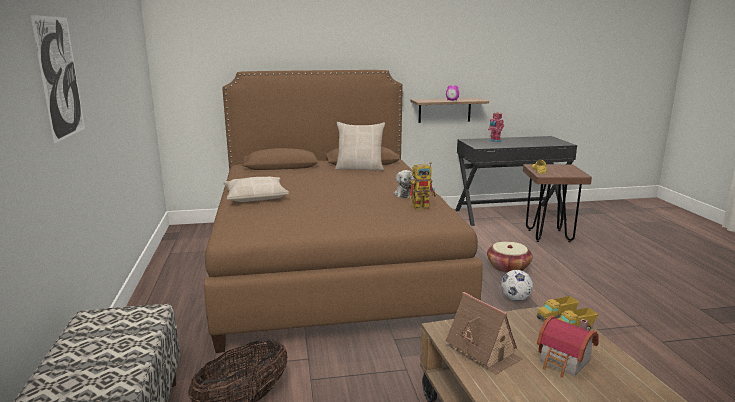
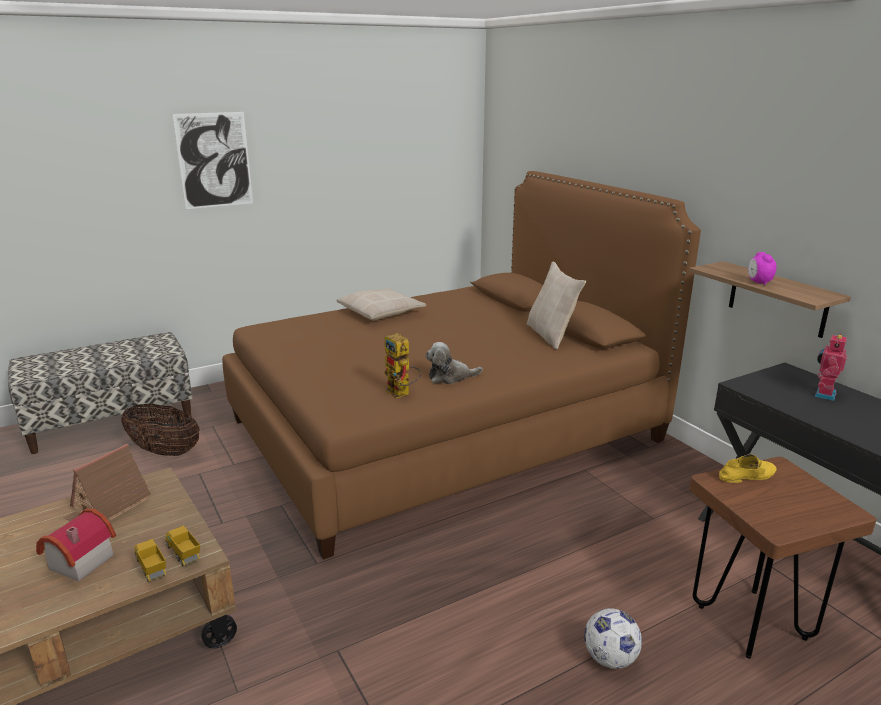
camera: 70 degrees right, 5 degrees up
basket [487,242,533,273] -> none
football [501,270,533,301] -> football moved to [584,608,642,669]

